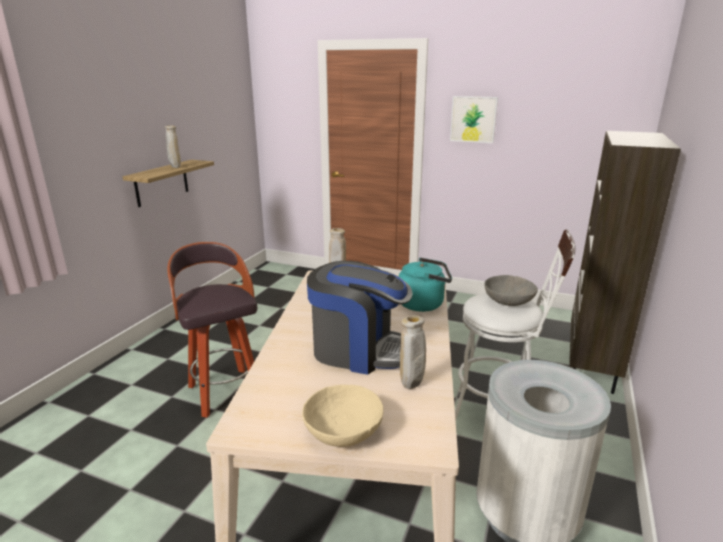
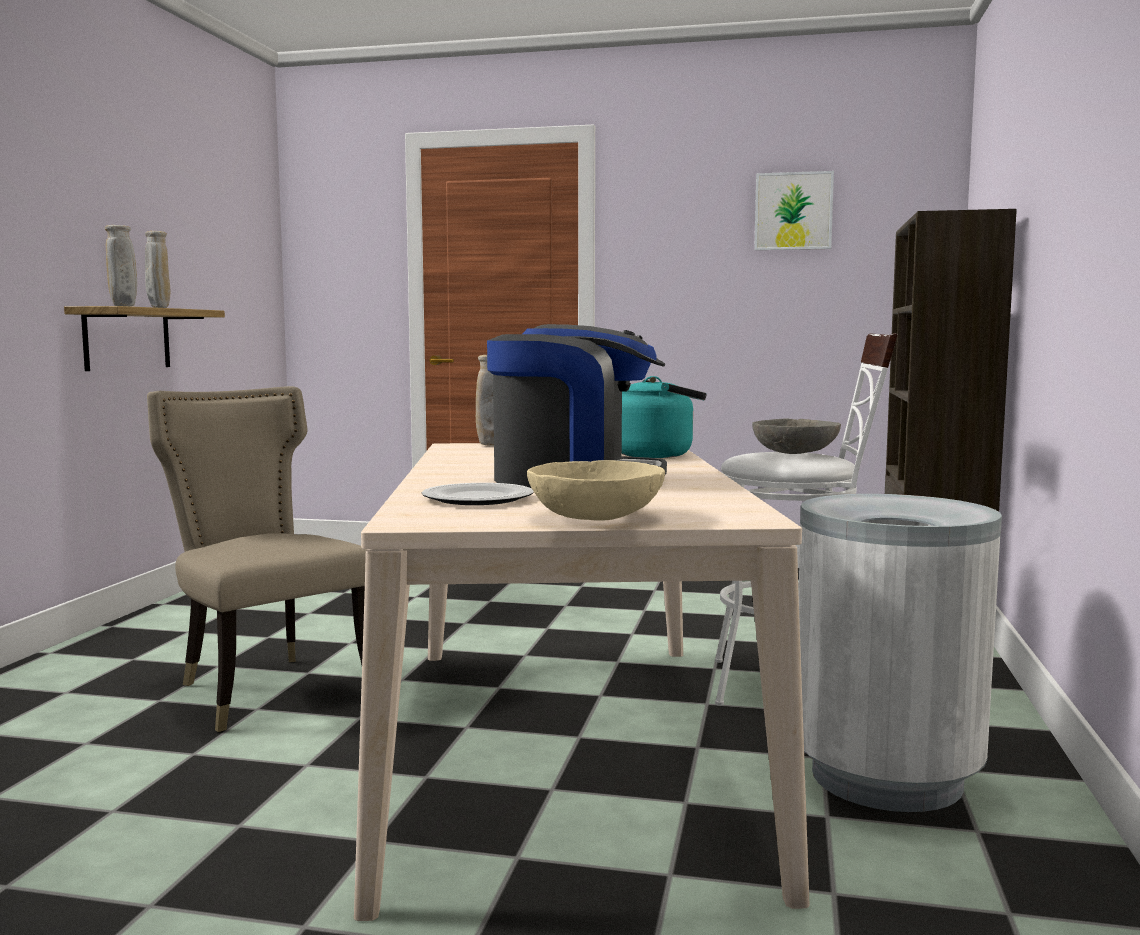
camera: 10 degrees left, 15 degrees down
stool [167,242,257,418] -> beige chair [147,386,367,732]
beige vase [400,315,426,389] -> beige vase moved to [105,225,137,306]
picture [450,96,498,143] -> picture moved to [754,171,834,250]
none -> plate [422,483,534,505]

